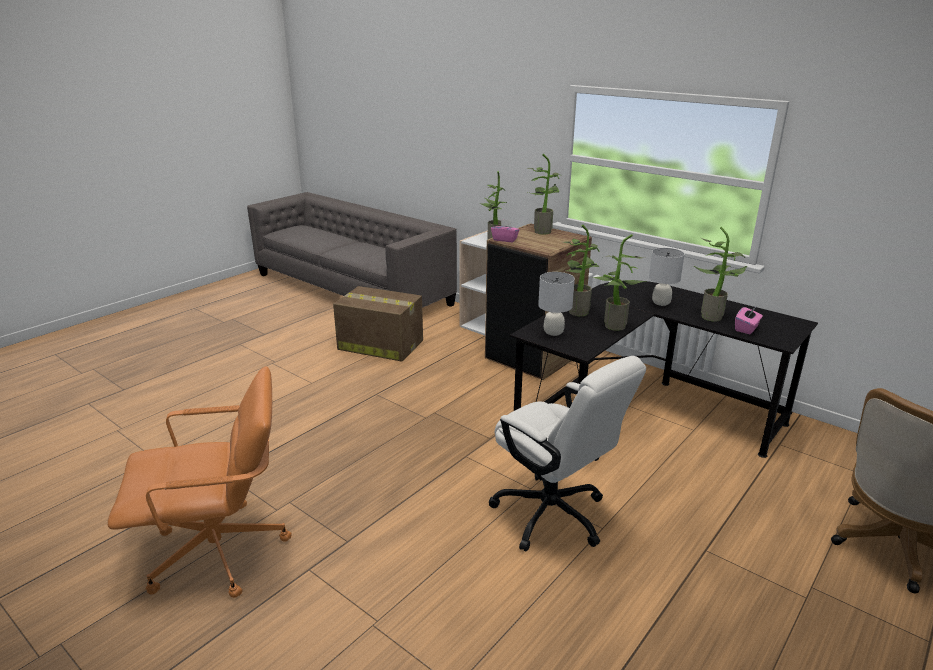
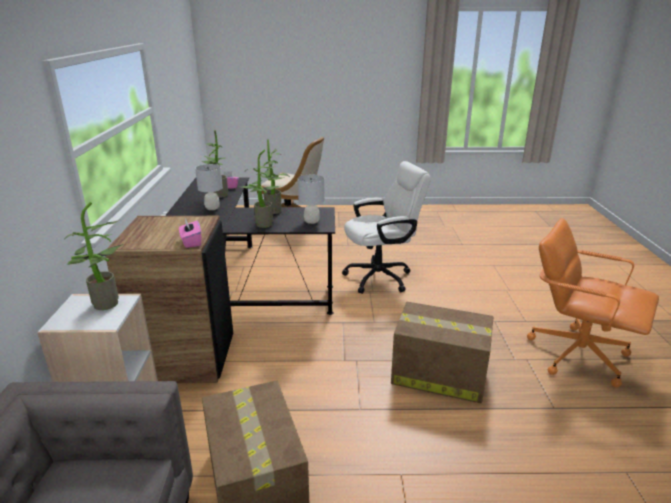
camera: 130 degrees left, 0 degrees up
white office chair [488,356,646,551] -> white office chair turned 60 degrees clockwise [342,161,431,294]
potted plant [528,154,560,235] -> none
none -> cardboard box [391,302,493,403]

